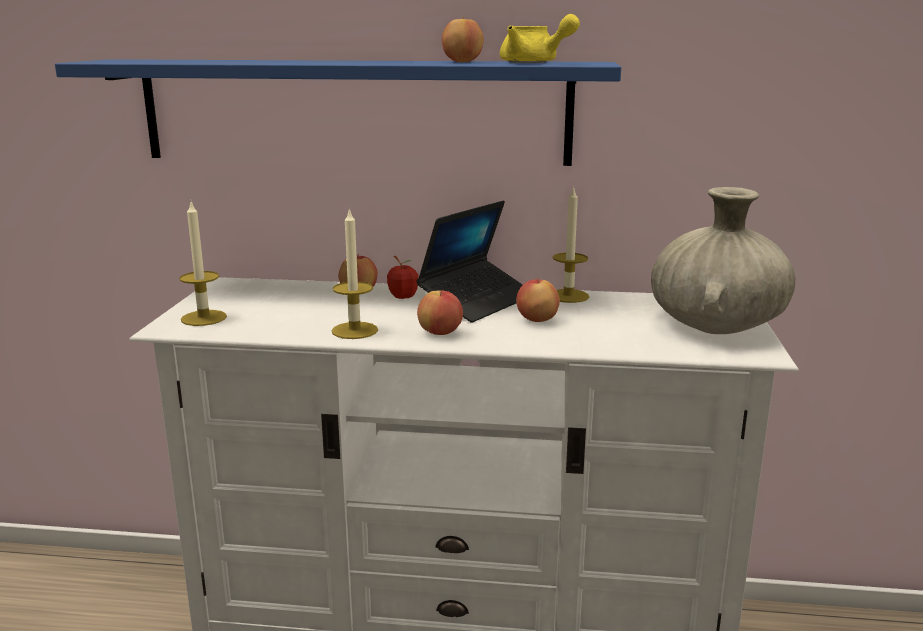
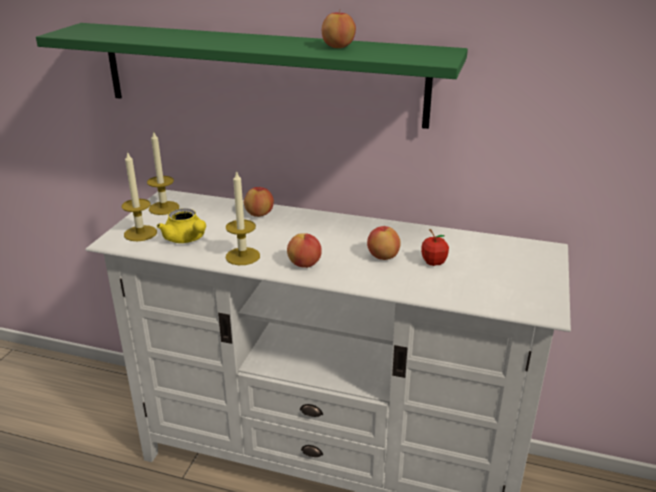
camera: 10 degrees right, 10 degrees up
blue shelf [55,59,621,166] -> green shelf [36,23,468,129]
apple [387,256,419,299] -> apple moved to [421,229,449,266]
laptop [416,201,523,323] -> none
yellow teapot [500,14,580,63] -> yellow teapot moved to [157,208,206,243]
candle [553,186,589,303] -> candle moved to [147,130,179,215]
beige vase [651,187,795,334] -> none

